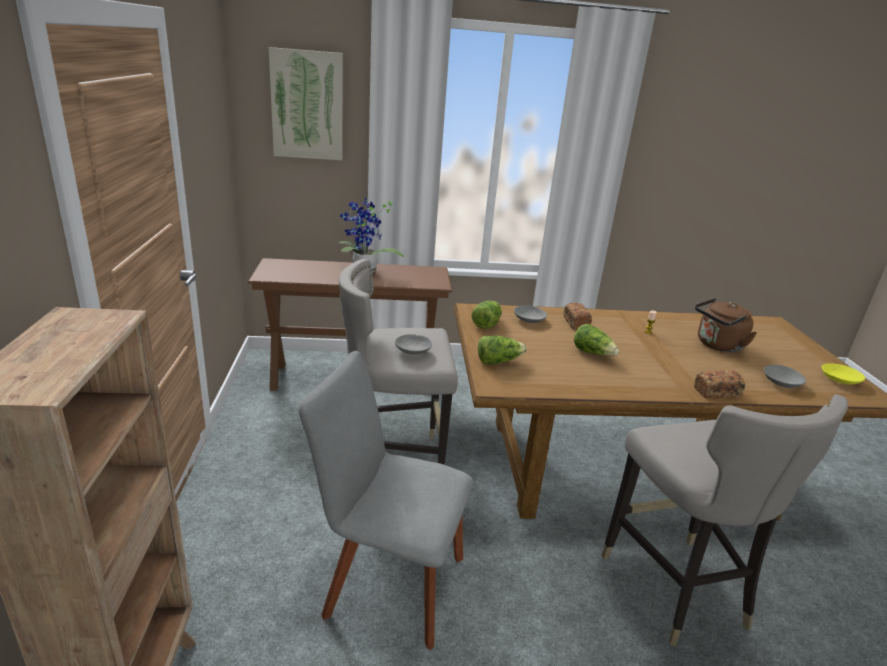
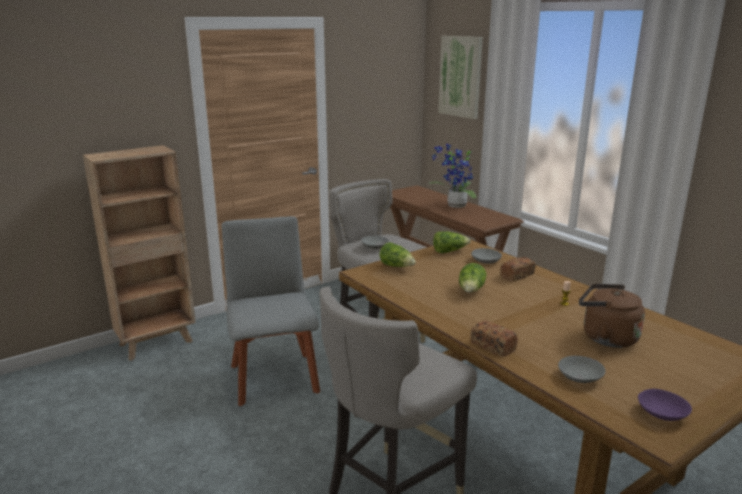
camera: 60 degrees right, 5 degrees down
yellow bowl [822,363,865,384] -> purple bowl [638,389,692,421]

